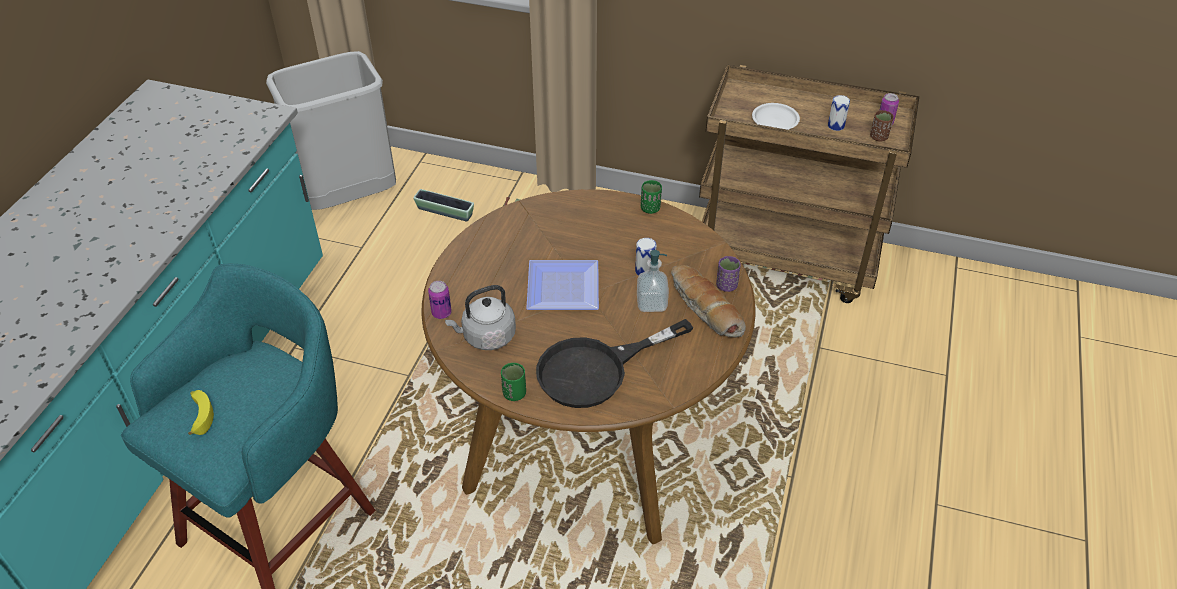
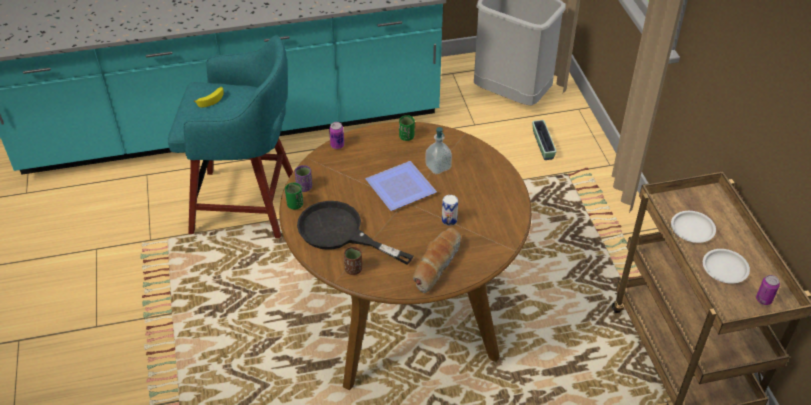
camera: 60 degrees right, 0 degrees up
grey kettle [445,285,516,350] -> none
soap dispenser [637,250,669,312] -> soap dispenser moved to [425,127,452,174]
green cup [641,180,662,214] -> green cup moved to [399,115,415,141]
purple cup [716,256,741,292] -> purple cup moved to [295,165,312,192]
can [828,95,850,131] -> white plate [703,249,750,283]
brown cup [870,110,894,142] -> brown cup moved to [344,246,362,275]

